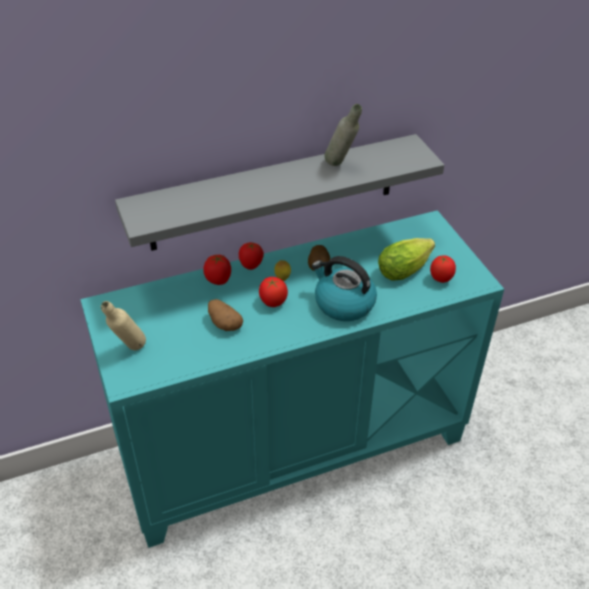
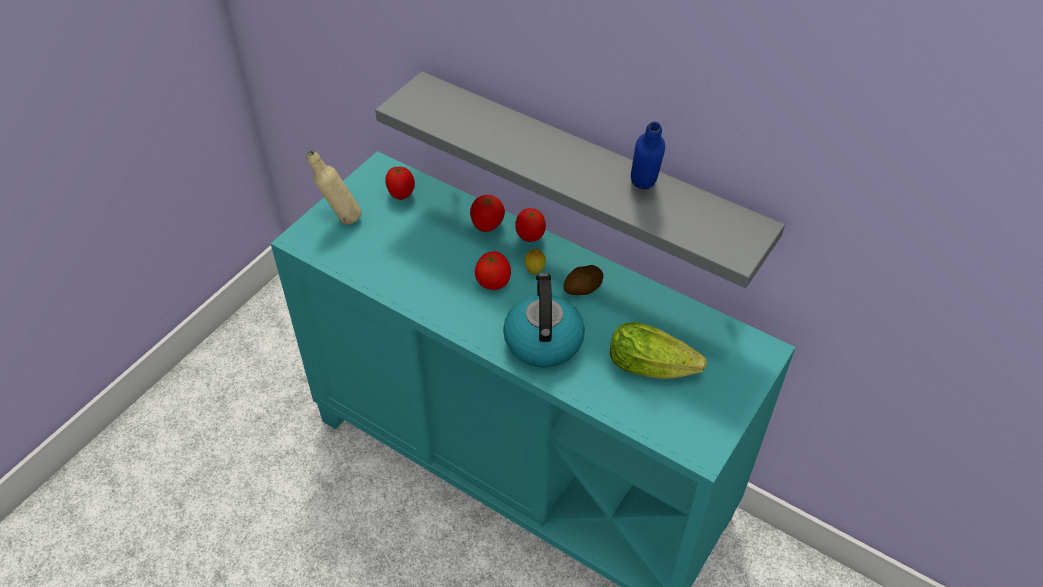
camera: 55 degrees right, 5 degrees up
potato [208,299,243,331] -> none
grey bottle [325,104,362,166] -> blue bottle [631,122,665,189]
tomato [430,256,456,283] -> tomato moved to [385,166,415,200]

